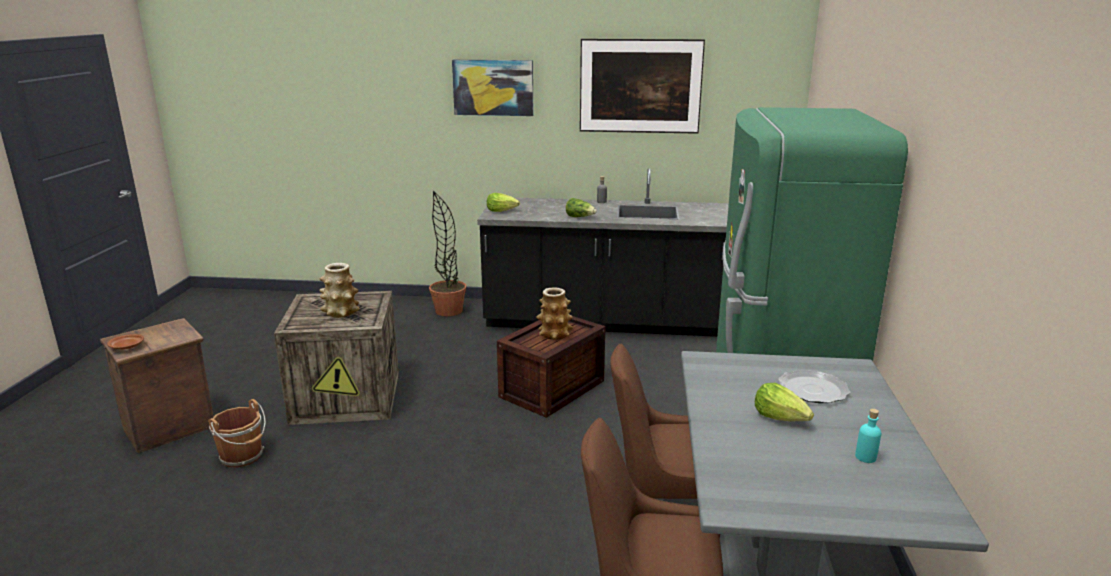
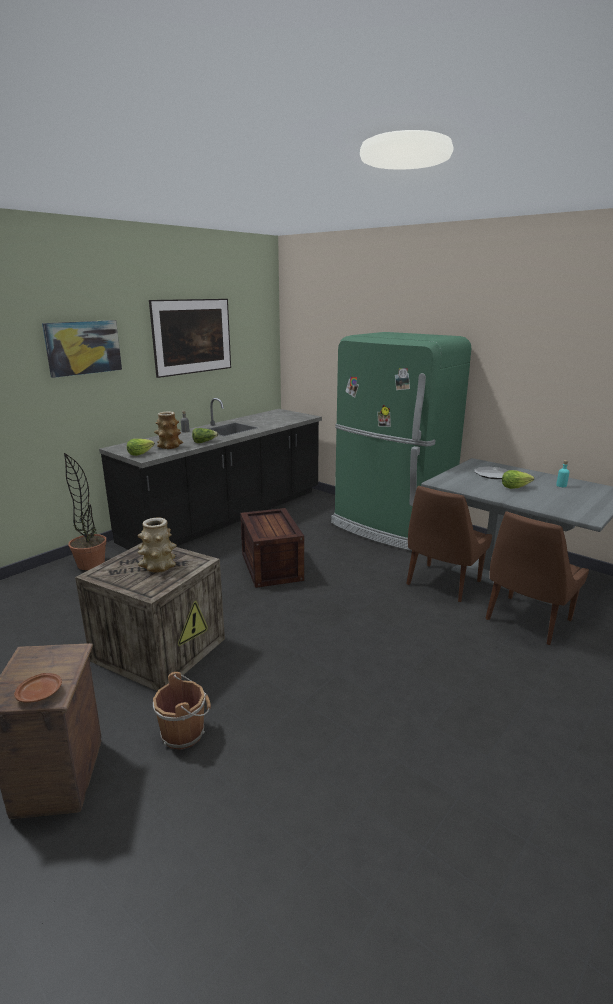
camera: 55 degrees left, 0 degrees up
vase [536,287,573,340] -> vase moved to [154,412,183,449]

